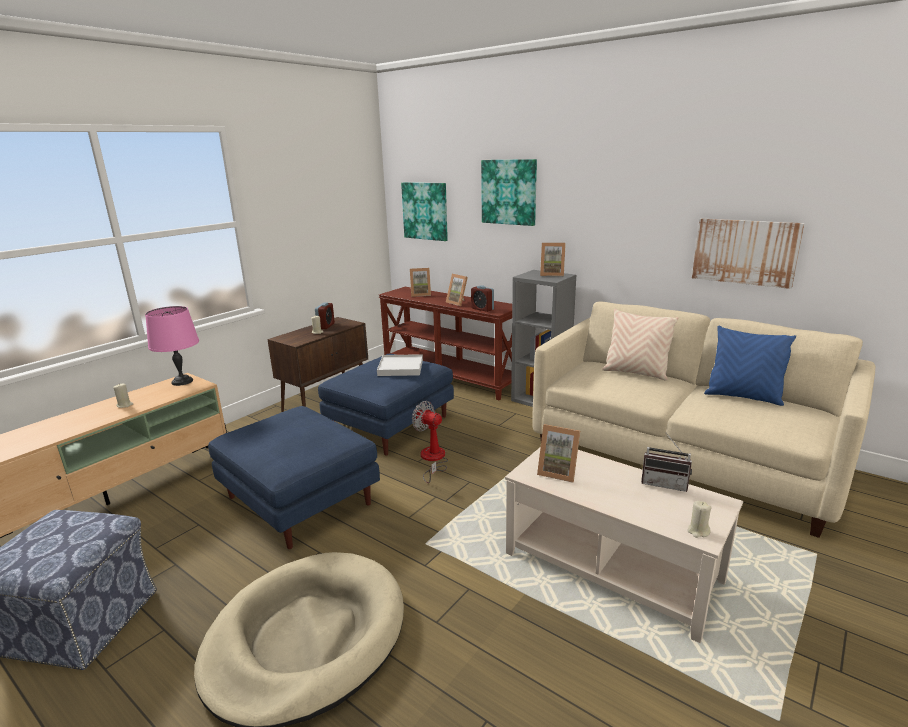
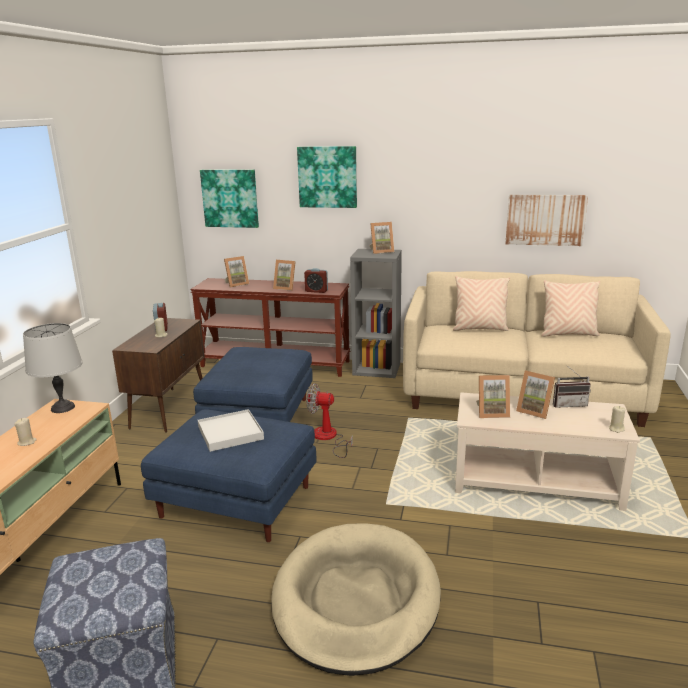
camera: 25 degrees left, 0 degrees up
pink table lamp [145,306,199,386] -> grey table lamp [23,323,83,413]
white tray [377,354,423,376] -> white tray moved to [198,409,264,452]
blue pillow [704,326,796,406] -> beige pillow [542,280,600,337]
none -> picture frame [516,370,555,419]

